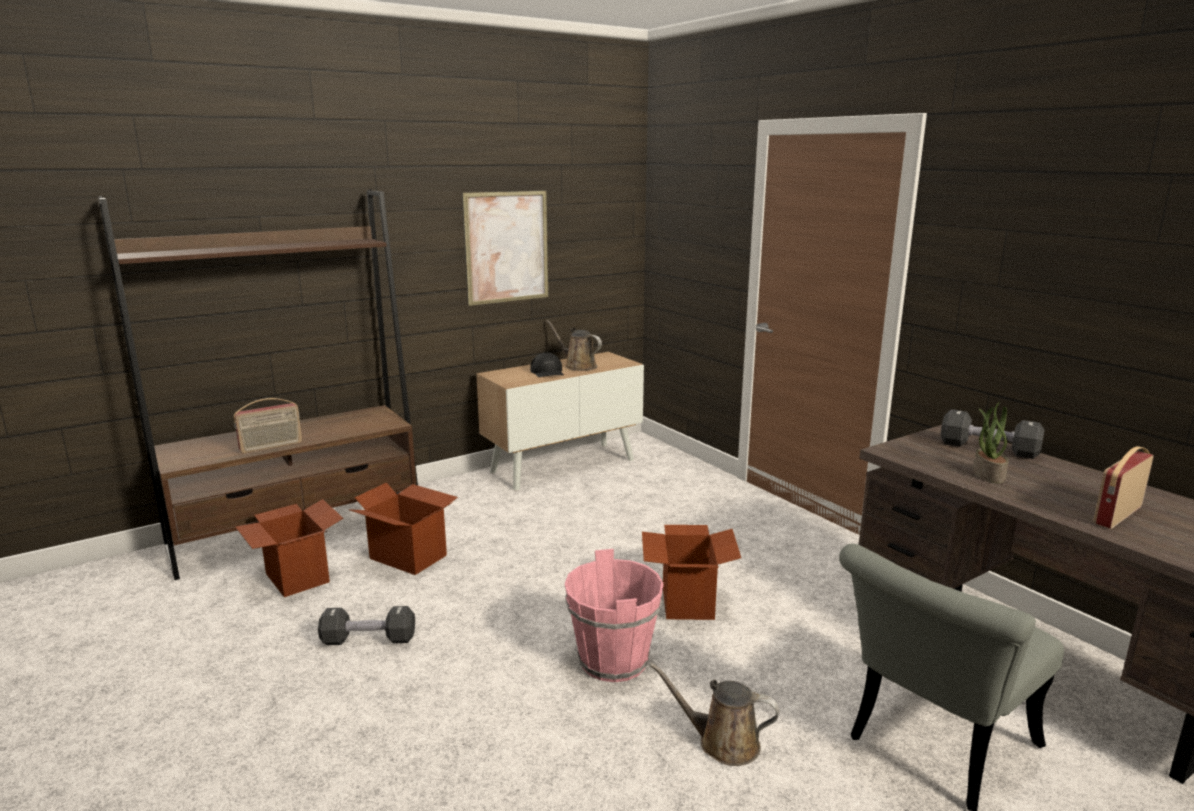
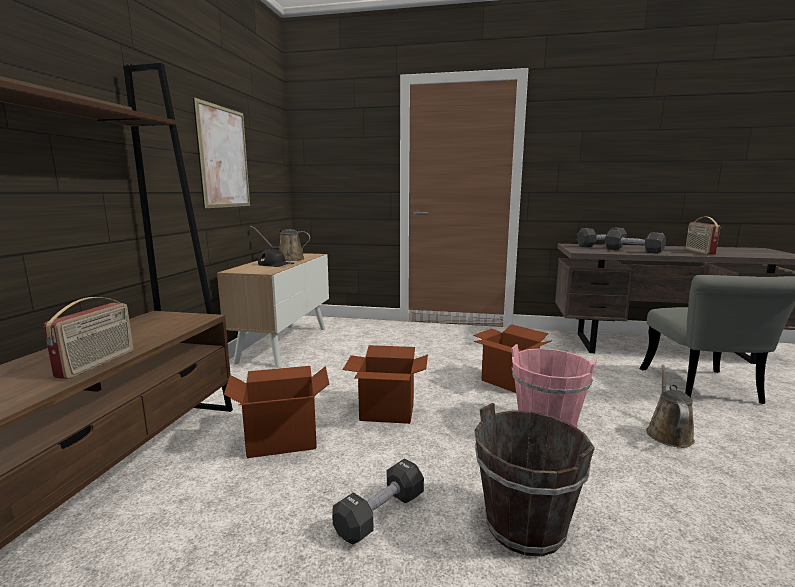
camera: 45 degrees left, 5 degrees down
cardboard box [235,499,343,597] -> cardboard box moved to [343,345,428,424]
brown watering can [650,663,779,766] -> brown watering can turned 135 degrees clockwise [646,365,695,448]
potted plant [973,402,1009,483] -> black dumbbell [605,230,666,254]
none -> brown bucket [475,403,595,556]

